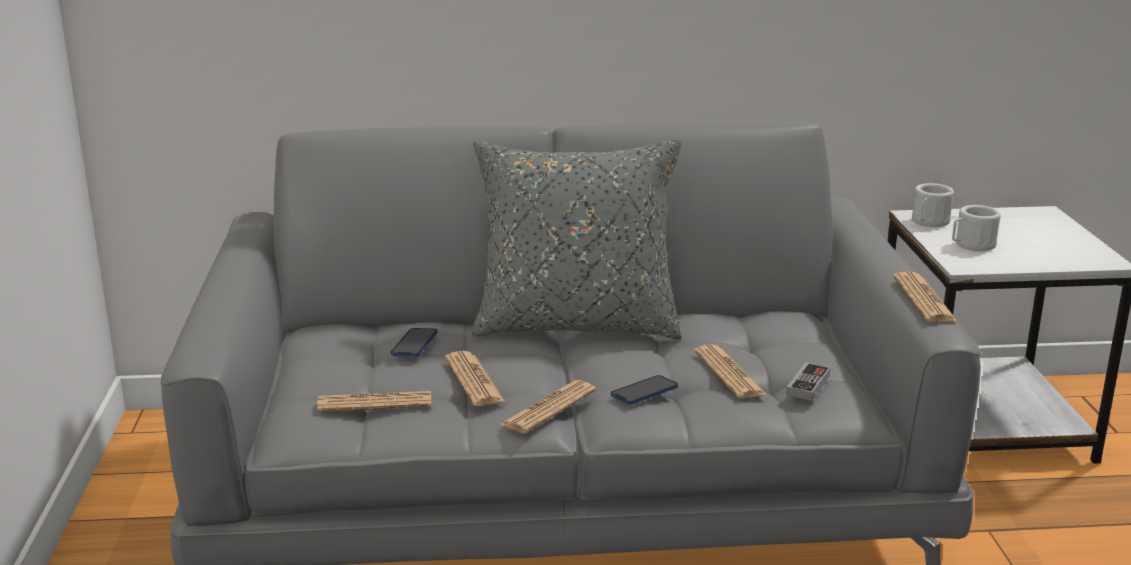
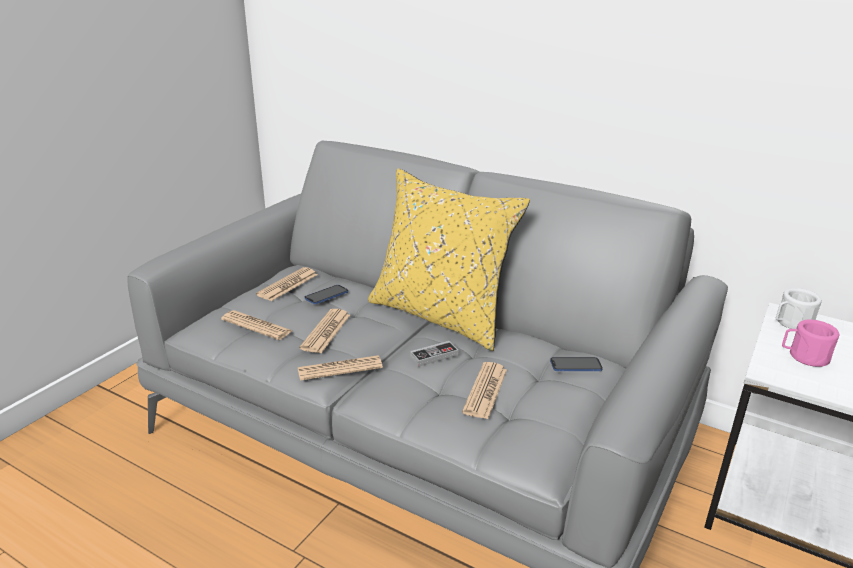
camera: 35 degrees right, 5 degrees up
grey pillow [471,139,682,339] -> yellow pillow [368,169,530,351]
phone [611,375,678,405] -> phone moved to [550,357,603,371]
game controller [786,362,831,401] -> game controller moved to [410,341,459,367]
newspaper [893,272,957,322] -> newspaper moved to [256,267,317,301]
white mug [952,205,1001,251] -> pink mug [782,319,839,367]

